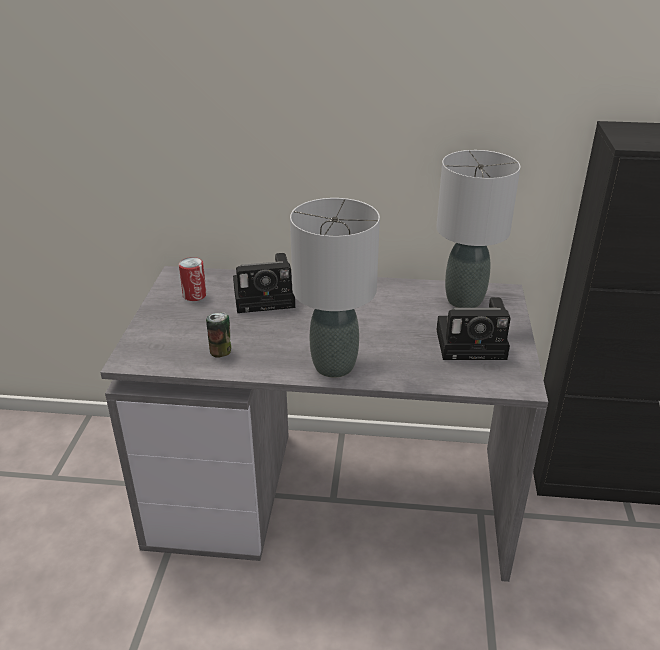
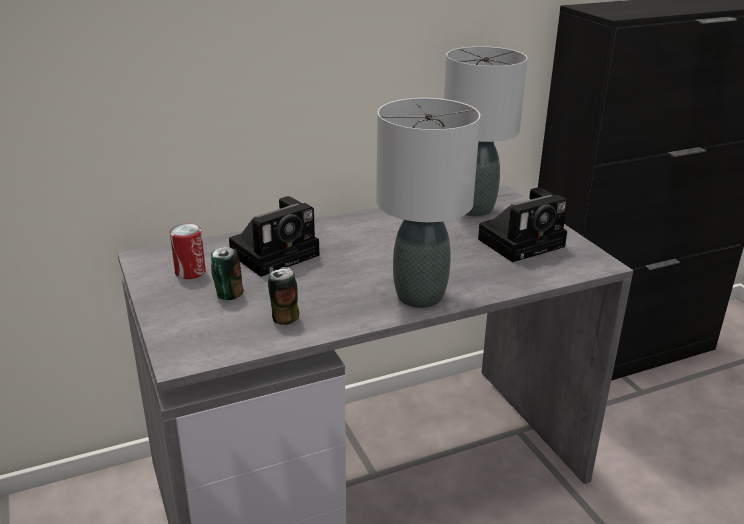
camera: 30 degrees left, 5 degrees down
none -> can [211,246,244,300]

